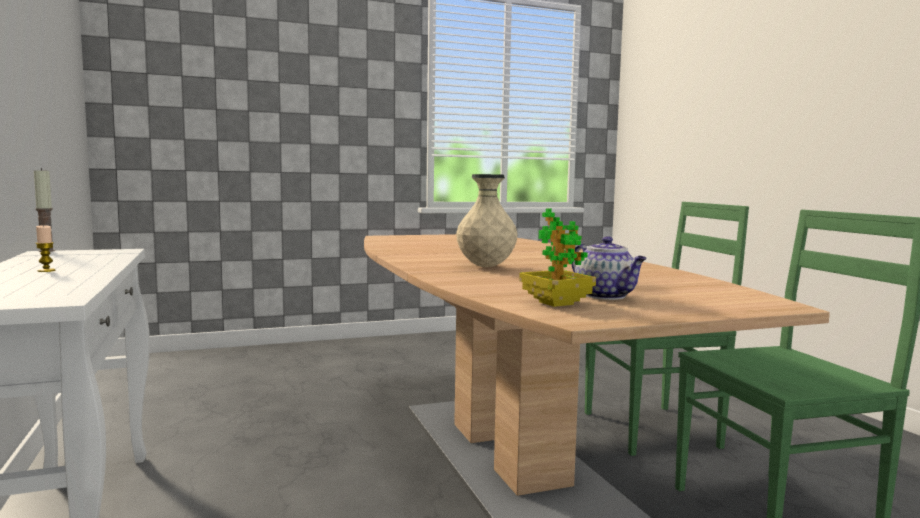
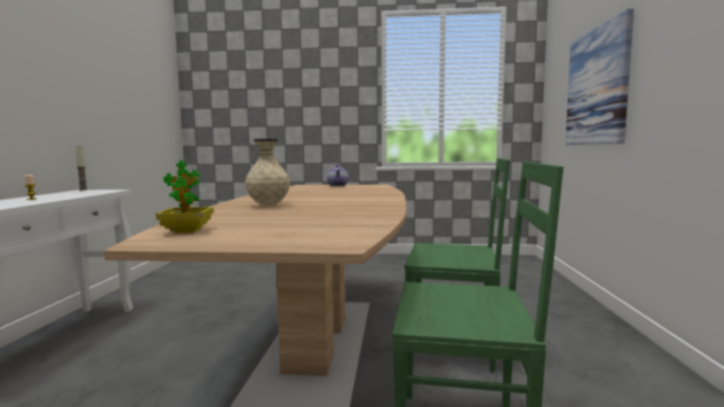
camera: 25 degrees right, 0 degrees up
teapot [571,236,647,300] -> teapot moved to [327,164,348,186]
none -> picture [565,8,634,145]

